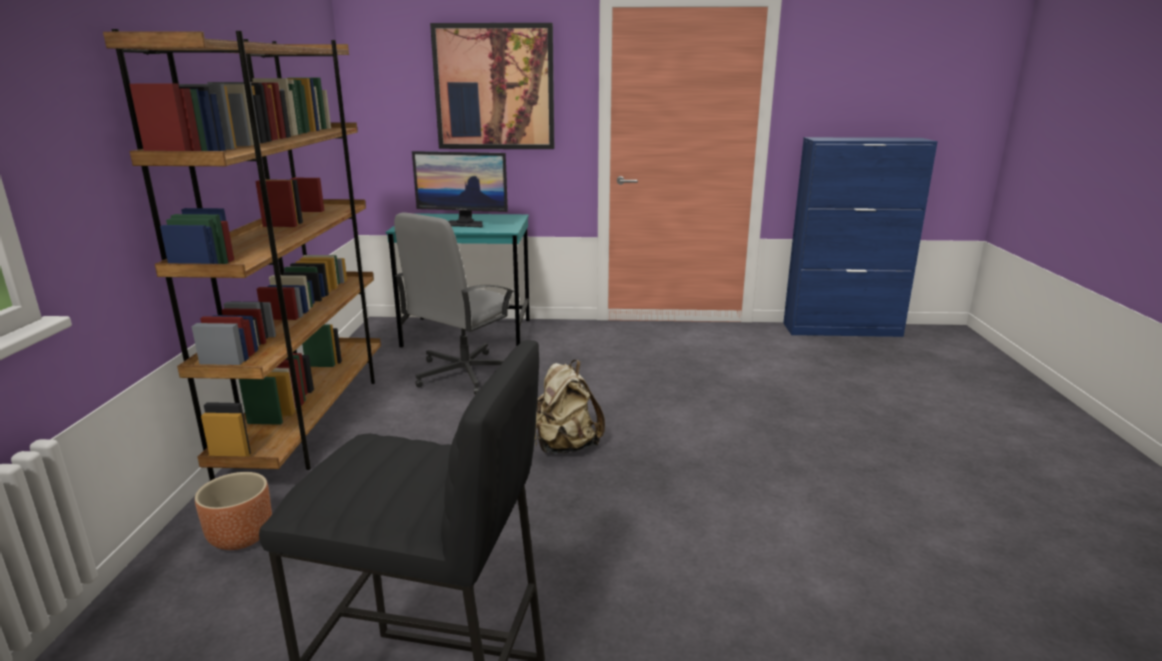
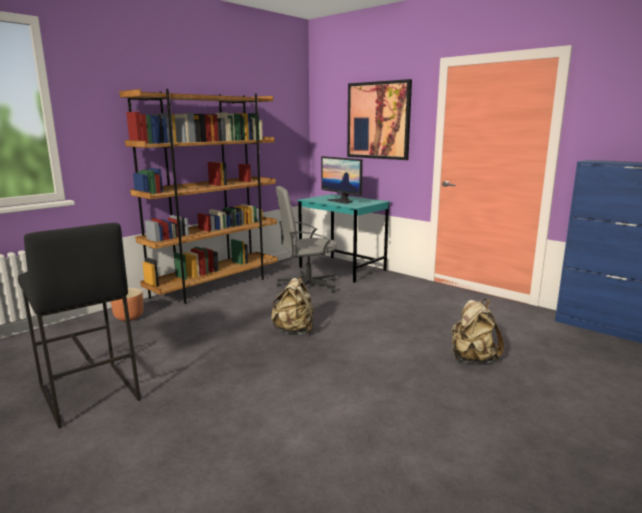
camera: 40 degrees right, 5 degrees down
none -> beige backpack [451,299,504,363]

